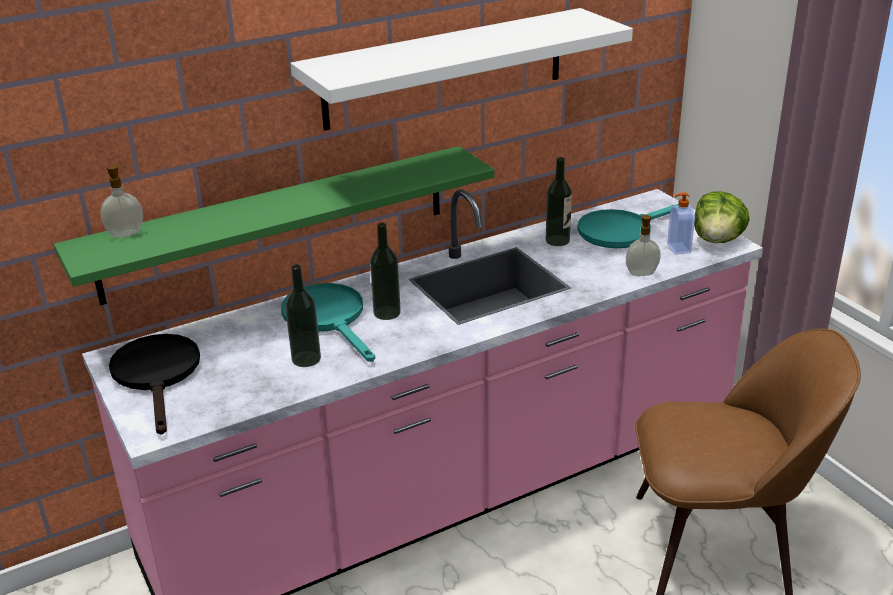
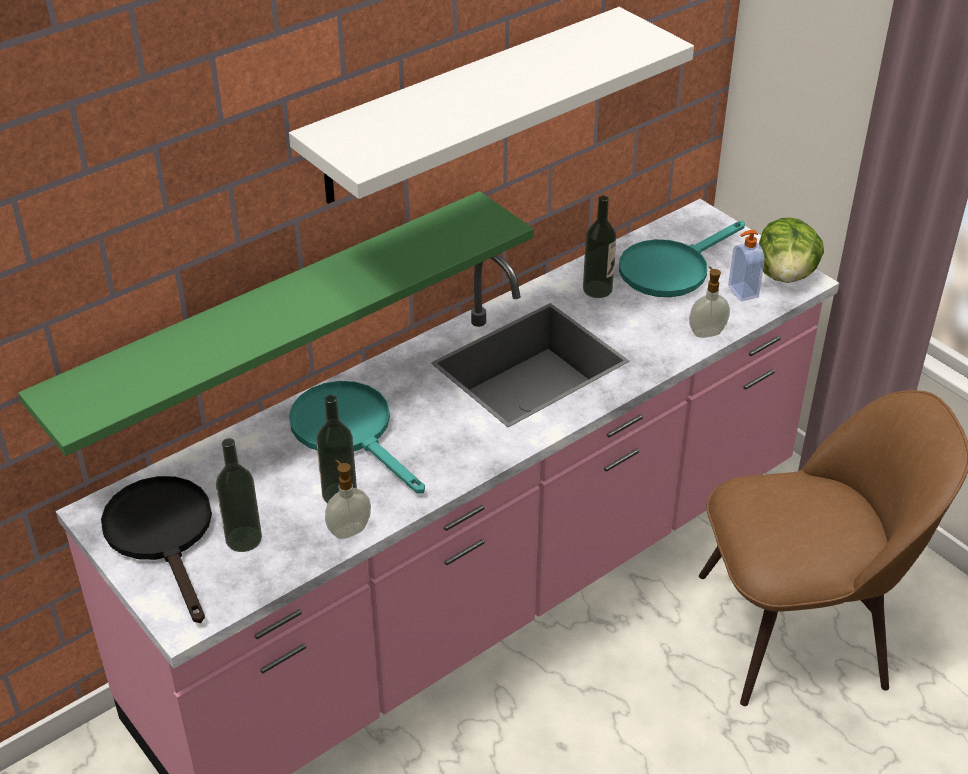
camera: 10 degrees left, 10 degrees up
soap dispenser [101,165,143,238] -> soap dispenser moved to [325,460,371,539]
bottle [370,222,401,320] -> bottle moved to [216,438,262,552]

